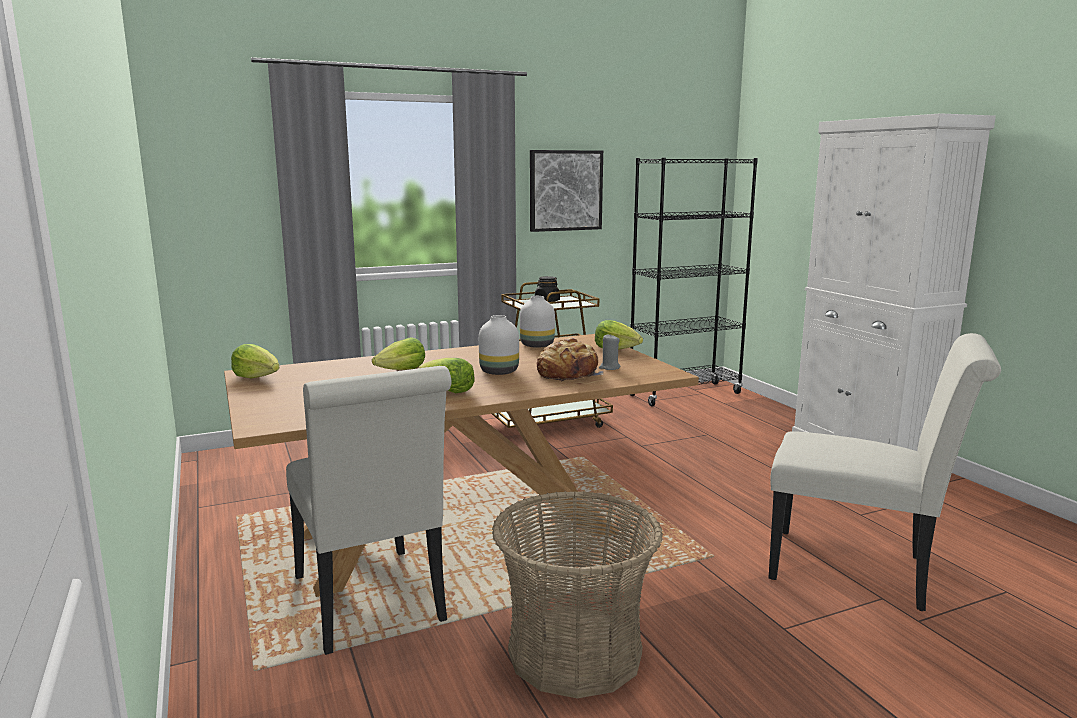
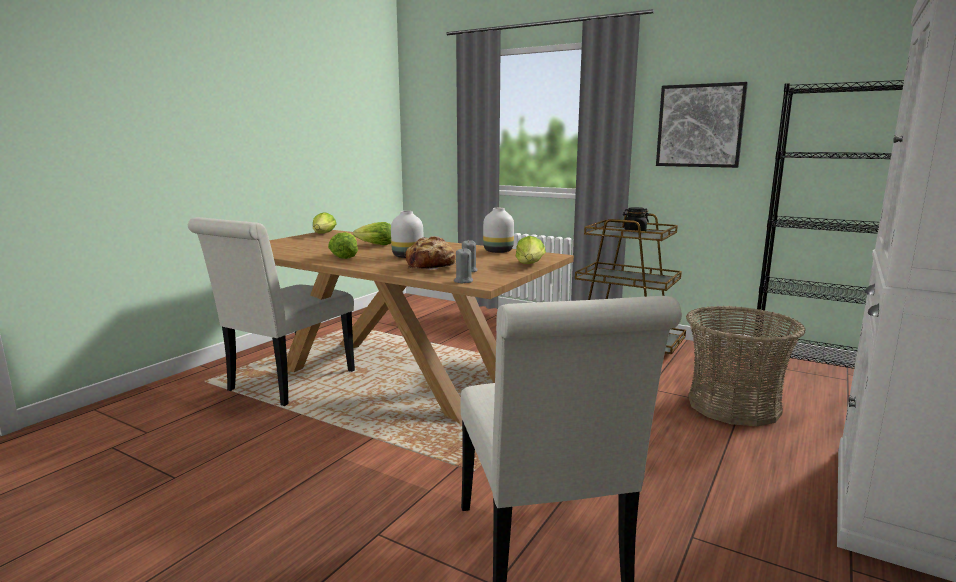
camera: 55 degrees right, 0 degrees up
basket [492,491,663,698] -> basket moved to [686,306,806,426]
none -> grey candle [454,248,473,283]

